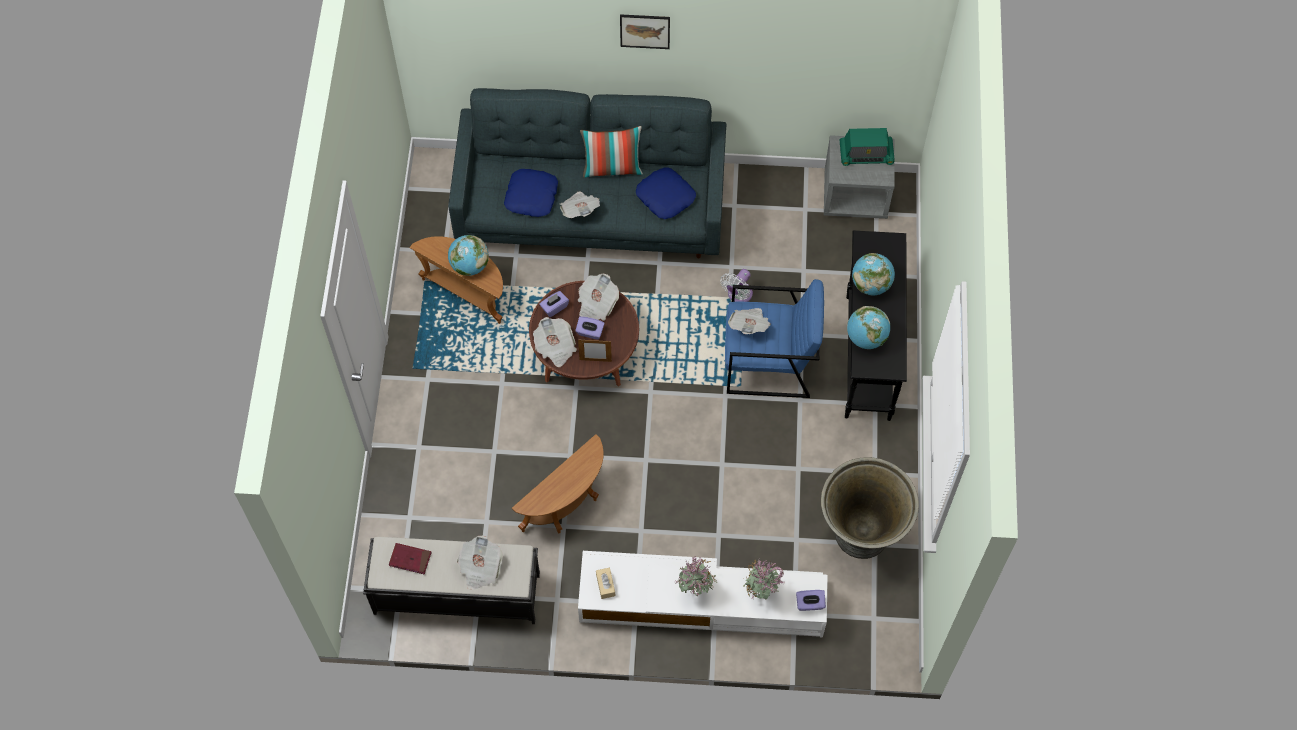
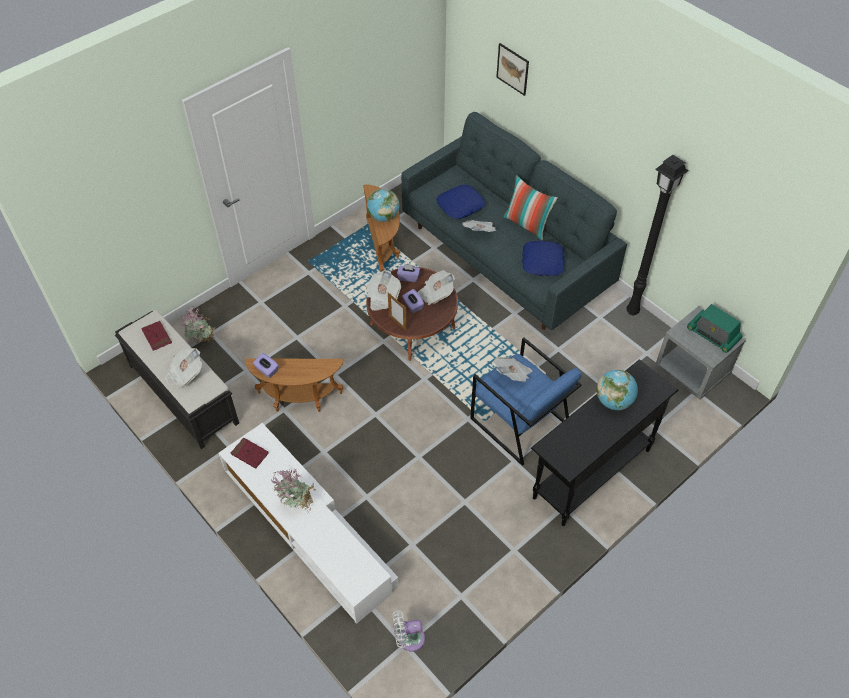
camera: 45 degrees right, 10 degrees down
beige tissue box [596,568,615,599] -> red book [231,438,269,469]
picture [620,14,670,49] -> picture moved to [497,43,529,96]
white fan [720,269,753,302] -> white fan moved to [393,611,425,652]
potted plant [743,559,784,600] -> potted plant moved to [180,306,217,347]
purple tissue box [796,590,826,611] -> purple tissue box moved to [253,353,279,378]
grey planter [821,457,919,559] -> none
globe [847,306,890,349] -> none
none -> black floor lamp [626,155,689,315]

